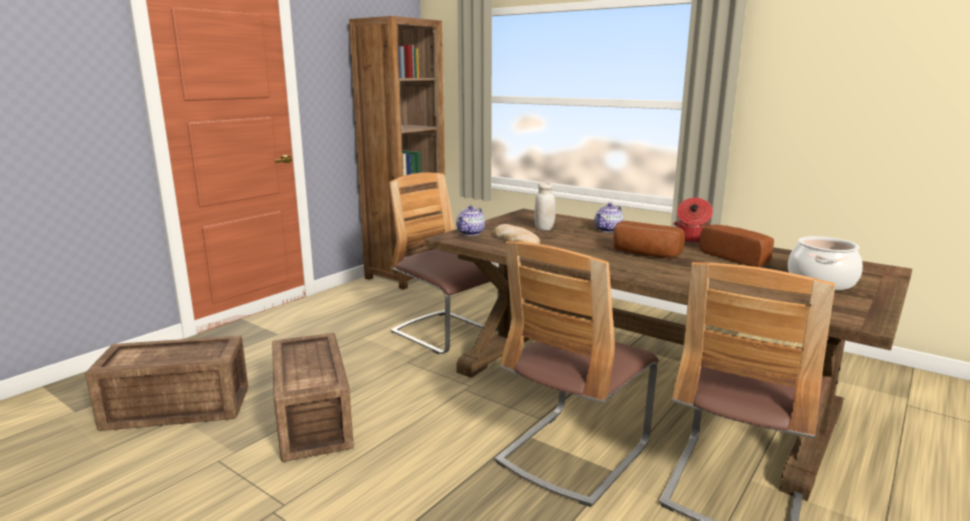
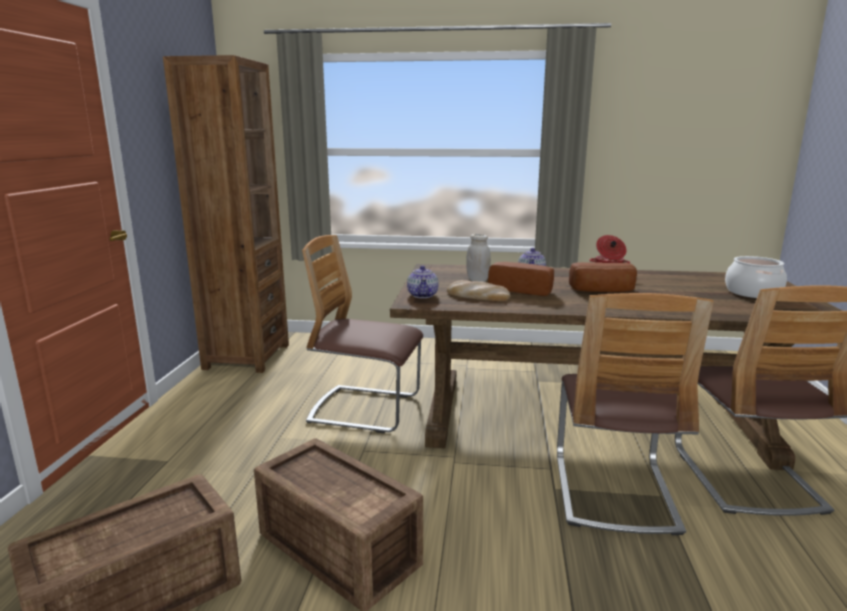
camera: 30 degrees left, 0 degrees up
bread [700,224,774,267] -> bread moved to [488,262,554,296]

